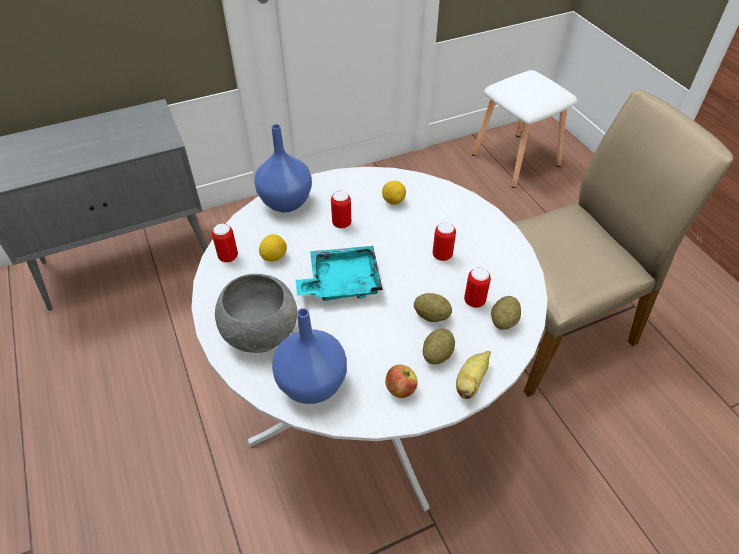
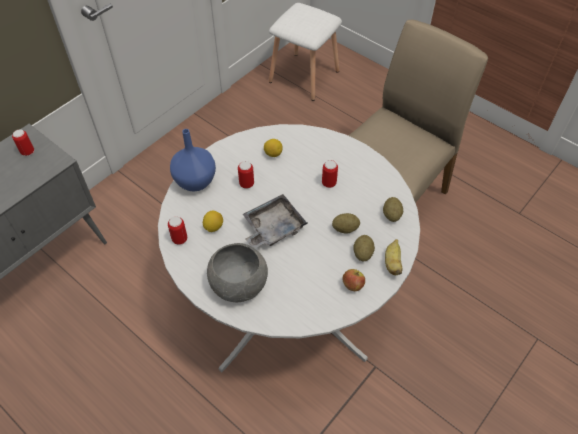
camera: 25 degrees left, 5 degrees up
blue vase [272,308,347,404] -> none
turquoise tray [296,246,383,301] -> grey tray [243,194,308,248]
can [464,268,491,308] -> can moved to [12,129,34,156]

